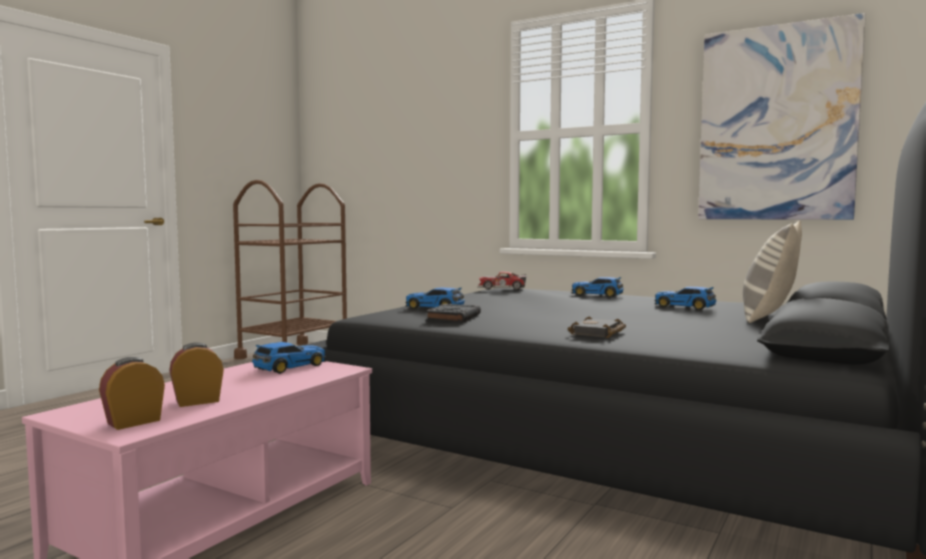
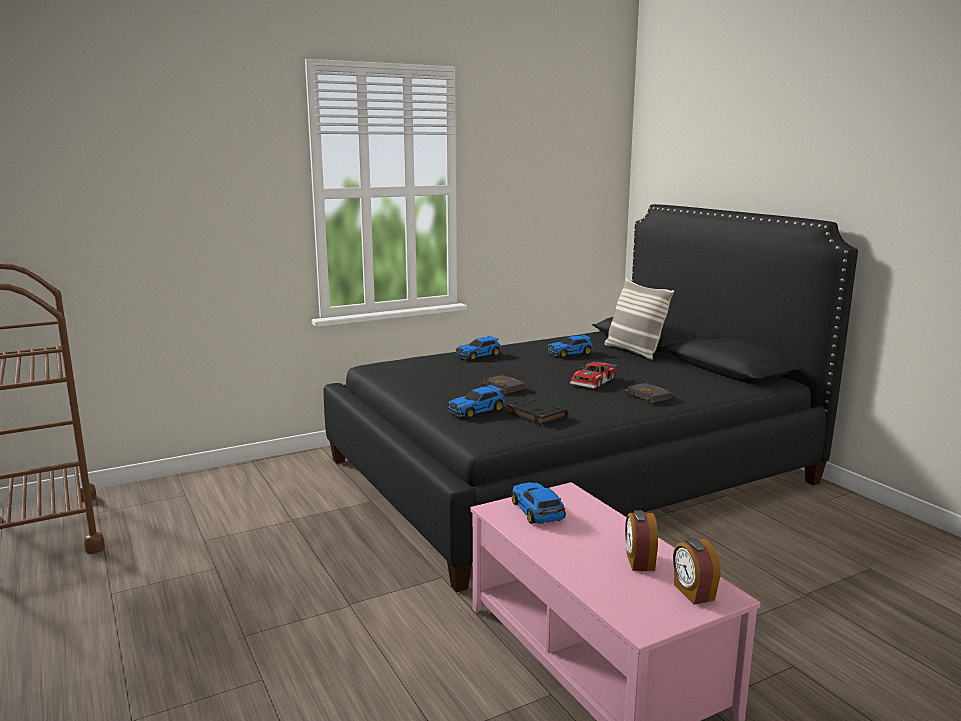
camera: 60 degrees left, 10 degrees up
toy car [477,272,526,290] -> toy car moved to [570,360,618,389]
picture [698,13,866,220] -> none
none -> black book [481,374,527,394]

